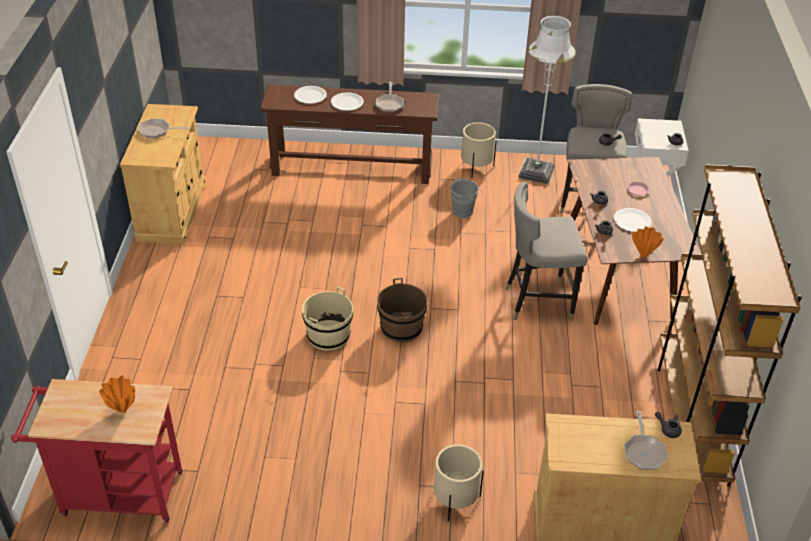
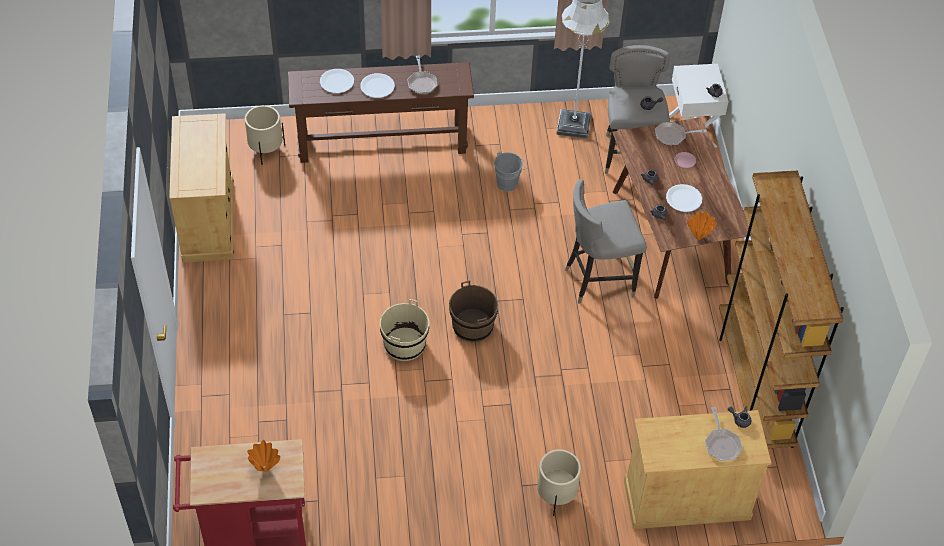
camera: 10 degrees left, 10 degrees up
frying pan [137,119,189,138] -> frying pan moved to [655,122,707,145]
beige planter [461,122,496,178] -> beige planter moved to [245,105,285,165]

